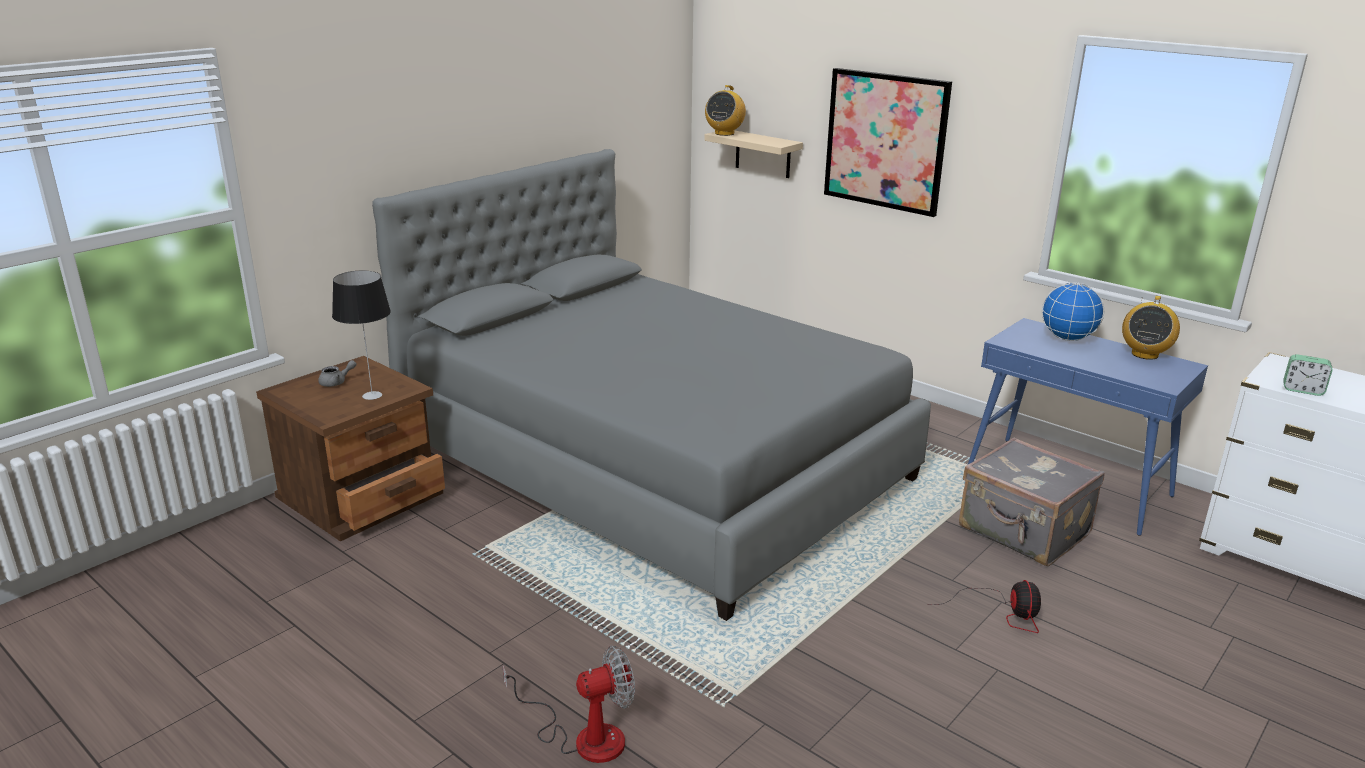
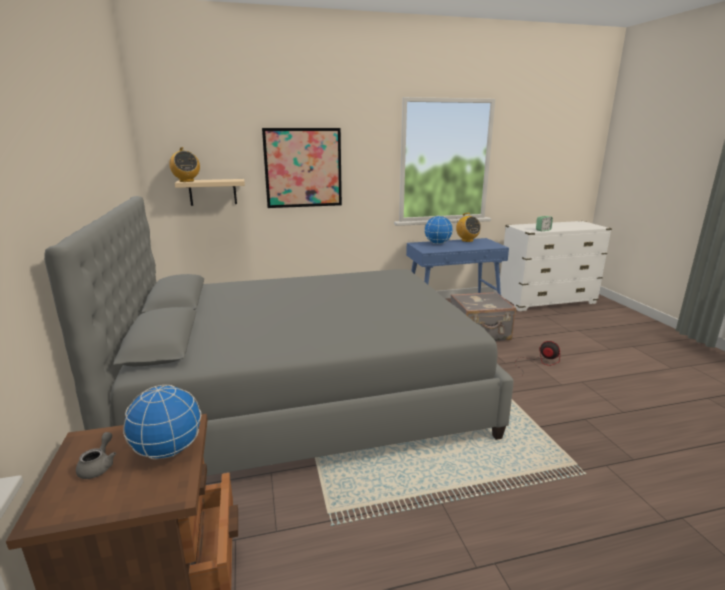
camera: 55 degrees left, 5 degrees down
table lamp [332,271,391,400] -> globe [123,385,201,460]
fan [503,645,635,763] -> none

